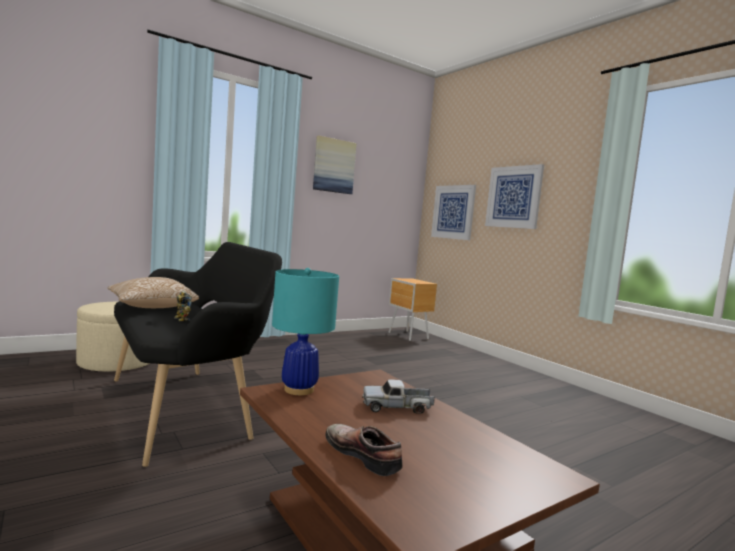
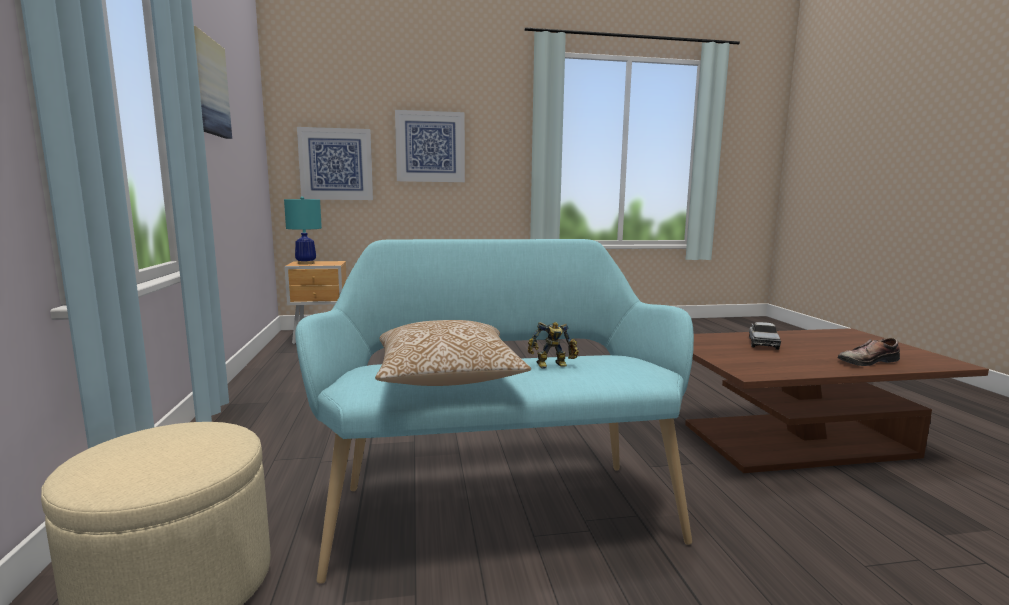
camera: 65 degrees left, 5 degrees up
black bench [114,242,282,467] -> turquoise bench [295,239,694,584]
turquoise table lamp [272,268,339,395] -> turquoise table lamp moved to [284,196,322,265]

